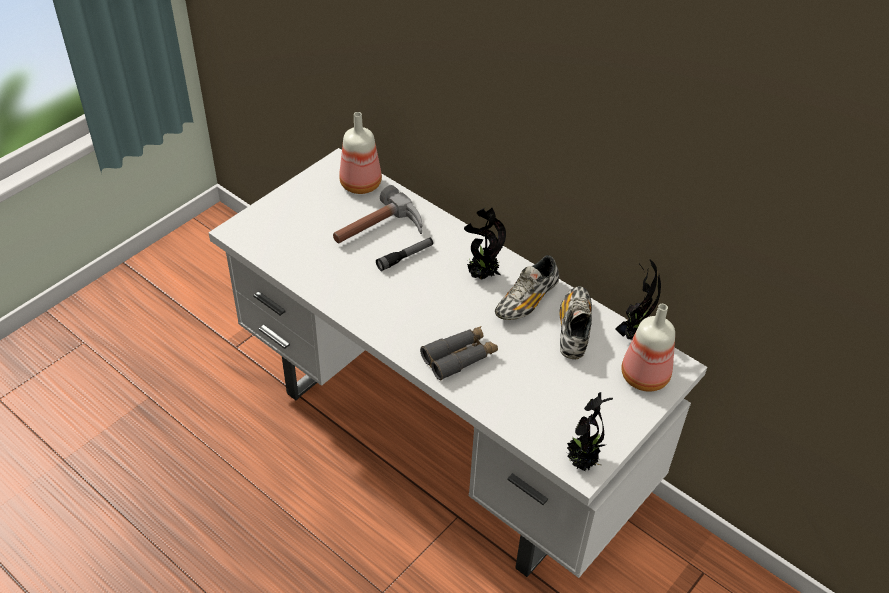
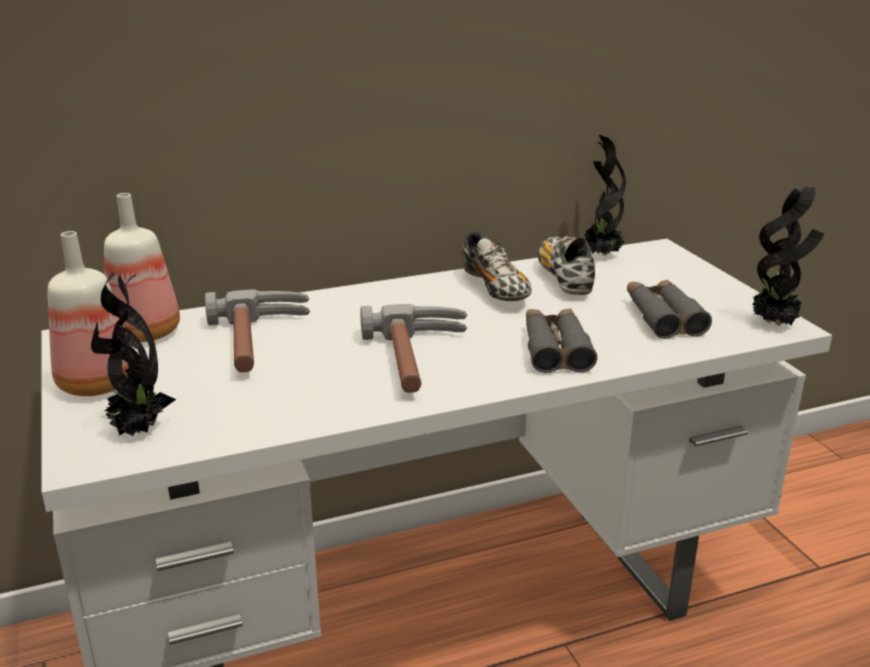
camera: 60 degrees left, 20 degrees down
flashlight [376,238,433,271] -> none
potted plant [464,208,506,280] -> potted plant moved to [91,271,176,436]
shoe [559,286,592,359] -> shoe turned 45 degrees clockwise [538,236,595,295]
bottle [621,304,675,392] -> bottle moved to [47,231,129,396]
none -> hammer [360,304,467,393]
none -> grey binoculars [627,280,712,339]

